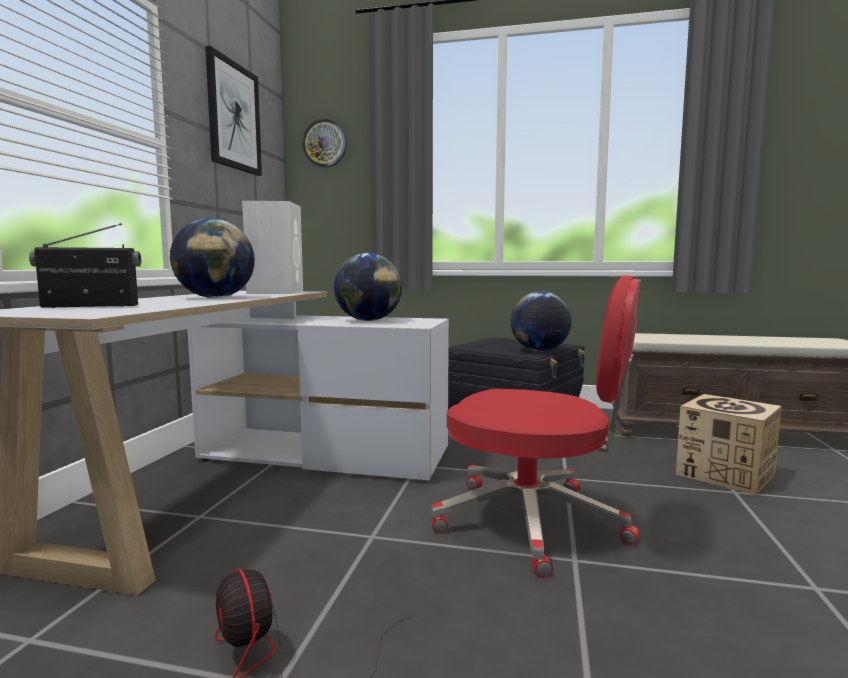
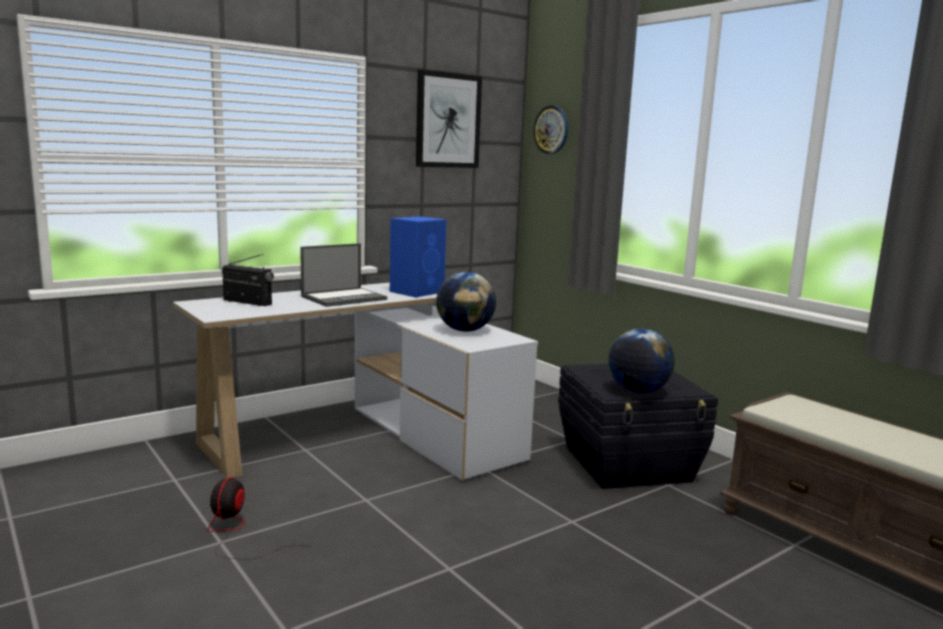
camera: 40 degrees right, 5 degrees up
globe [170,218,255,298] -> laptop [300,243,387,307]
white speaker [242,201,303,294] -> blue speaker [390,216,447,297]
red office chair [431,275,641,578] -> none
cardboard box [676,394,782,495] -> none

